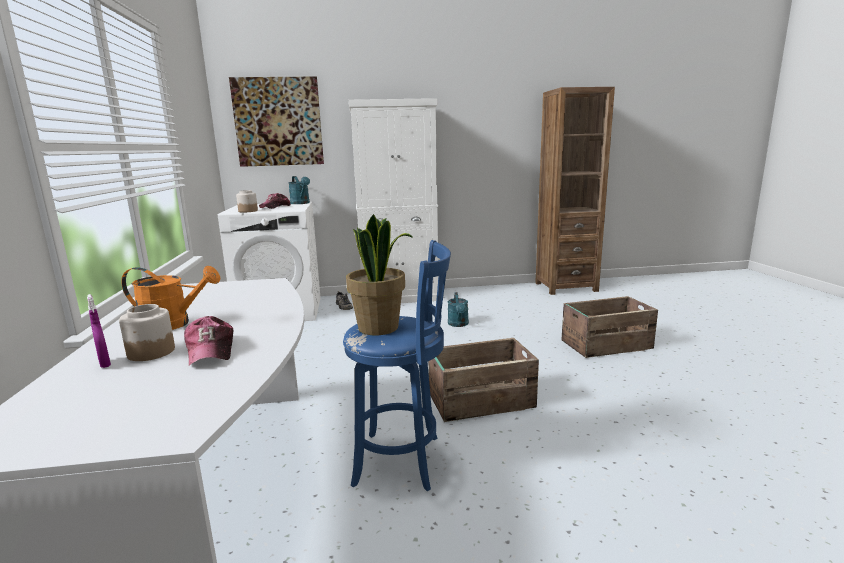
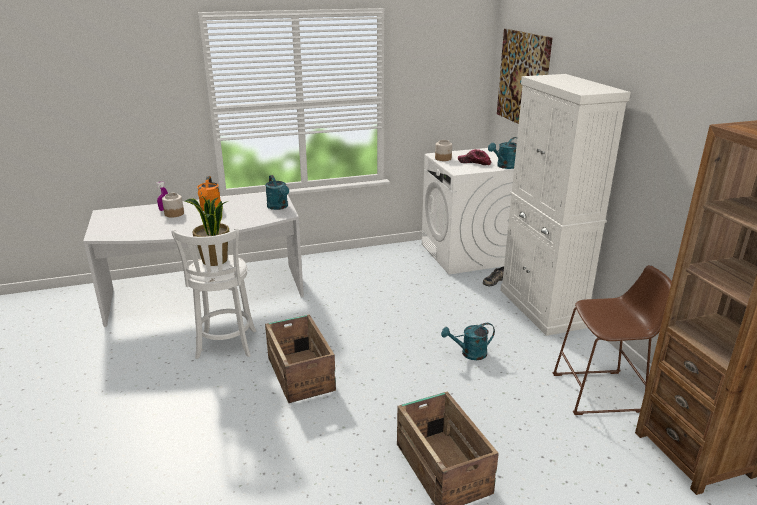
camera: 80 degrees right, 10 degrees up
cap [184,316,233,366] -> none
blue stool [343,240,451,491] -> white stool [171,228,256,359]
none -> turquoise watering can [265,175,289,210]
none -> brown stool [552,265,672,415]

